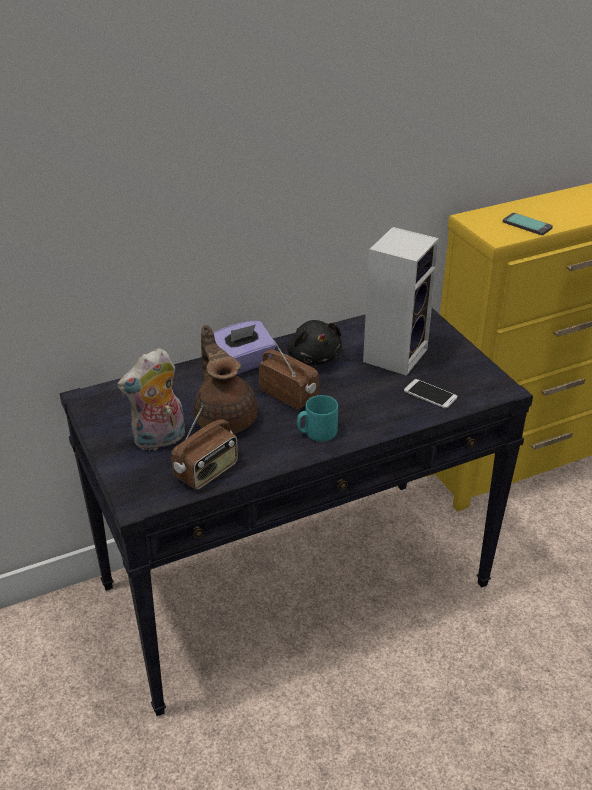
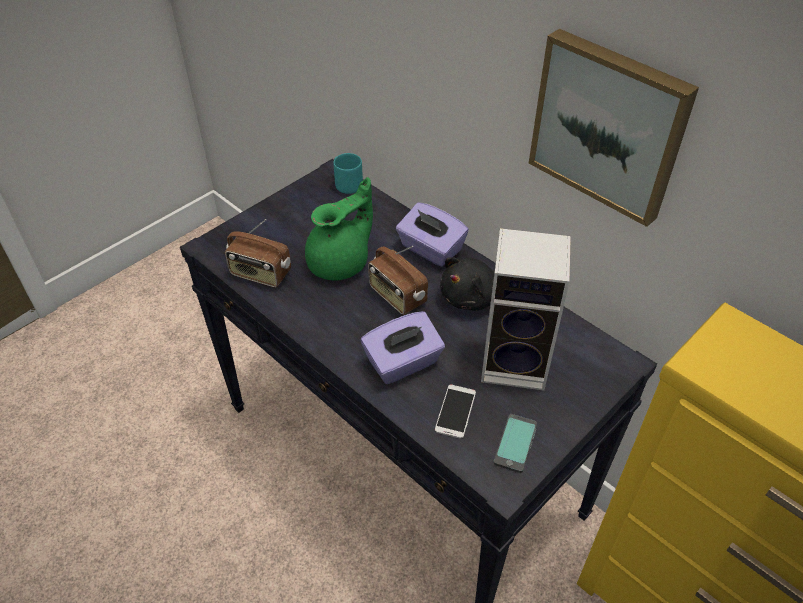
camera: 70 degrees right, 10 degrees up
plush toy [117,348,185,451] -> none
brown teapot [194,325,258,434] -> green teapot [305,177,373,280]
radio [259,341,319,409] -> radio turned 120 degrees clockwise [368,246,428,315]
turquoise mug [297,395,338,442] -> turquoise mug moved to [334,153,363,194]
phone [503,213,553,235] -> phone moved to [493,414,537,473]
none -> purple tissue box [361,311,445,384]
none -> picture [529,29,699,227]

